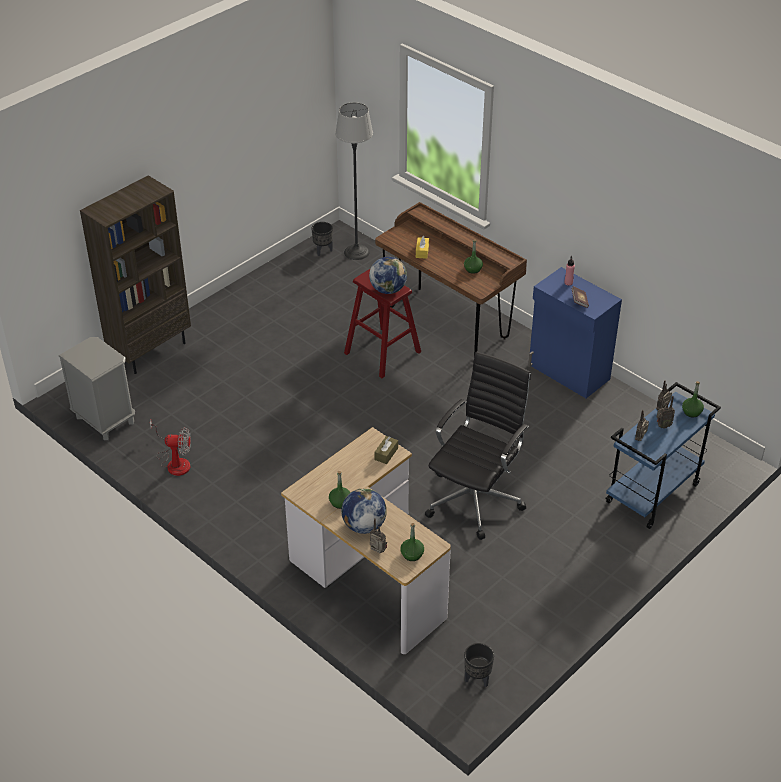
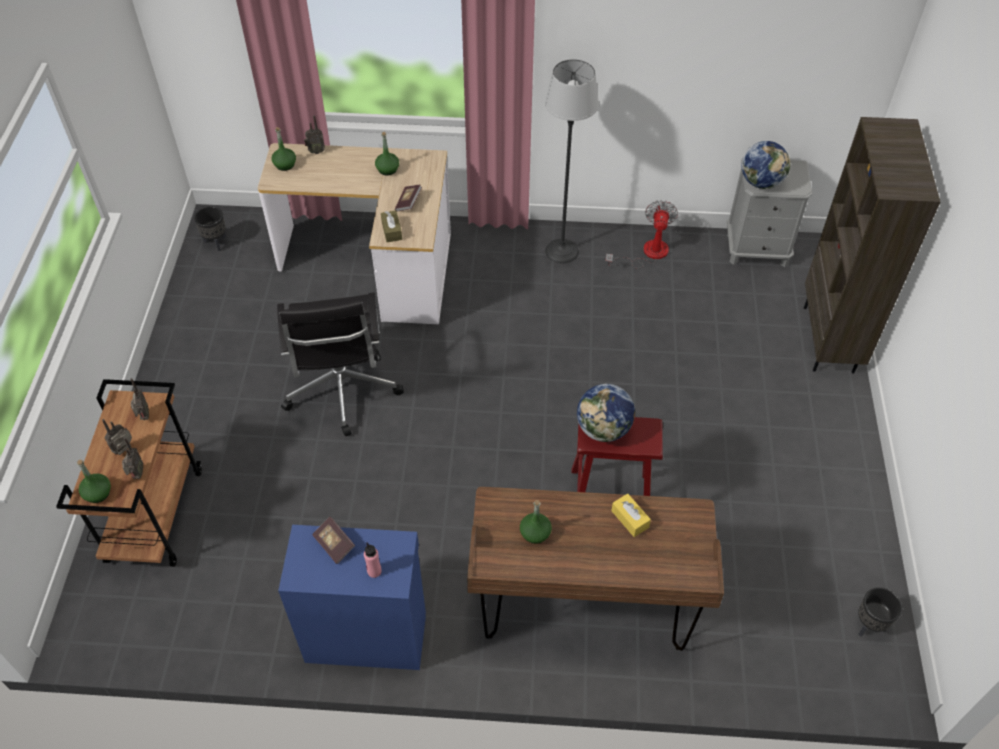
camera: 140 degrees right, 10 degrees up
fan [150,420,191,476] -> fan turned 135 degrees clockwise [606,200,678,269]
floor lamp [335,102,373,260] -> floor lamp moved to [545,59,599,264]
globe [341,488,387,534] -> globe moved to [742,141,790,189]
blue cart [605,382,721,529] -> brown cart [56,379,202,567]
none -> book [395,185,422,211]

